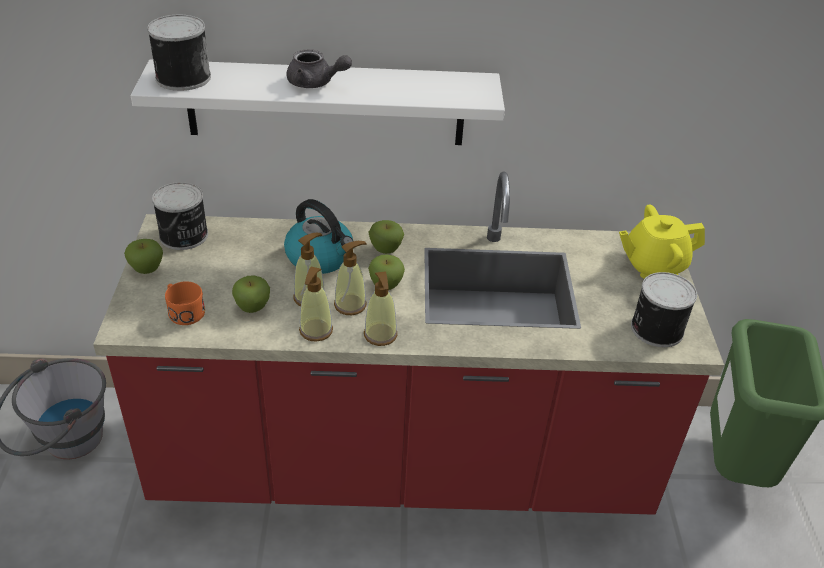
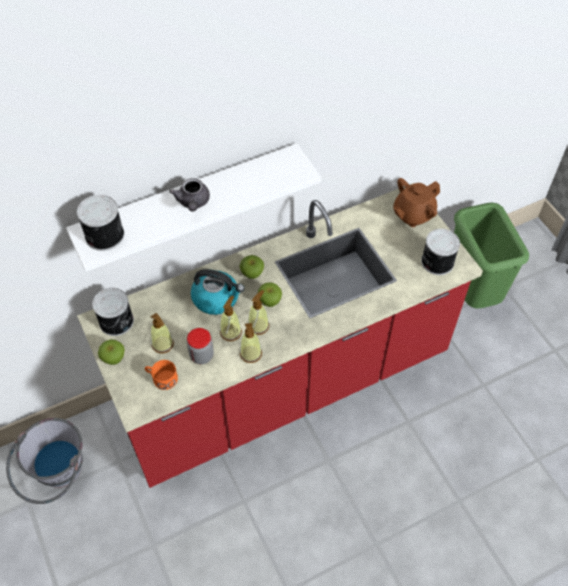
camera: 25 degrees left, 15 degrees up
apple [232,276,270,313] -> jar [187,328,214,364]
grey teapot [287,49,352,88] -> grey teapot turned 90 degrees clockwise [169,178,210,212]
soap dispenser [364,271,397,346] -> soap dispenser moved to [151,313,174,354]
yellow teapot [619,204,705,279] -> brown teapot [393,178,440,227]

